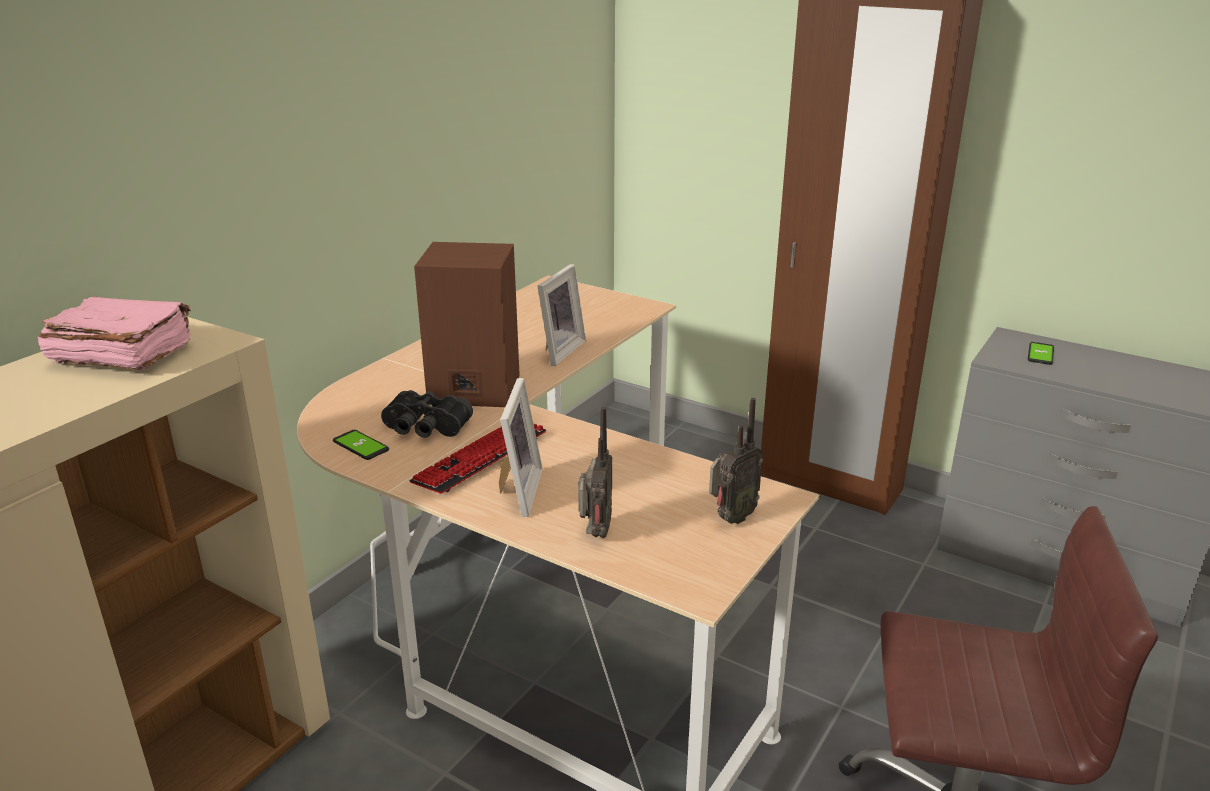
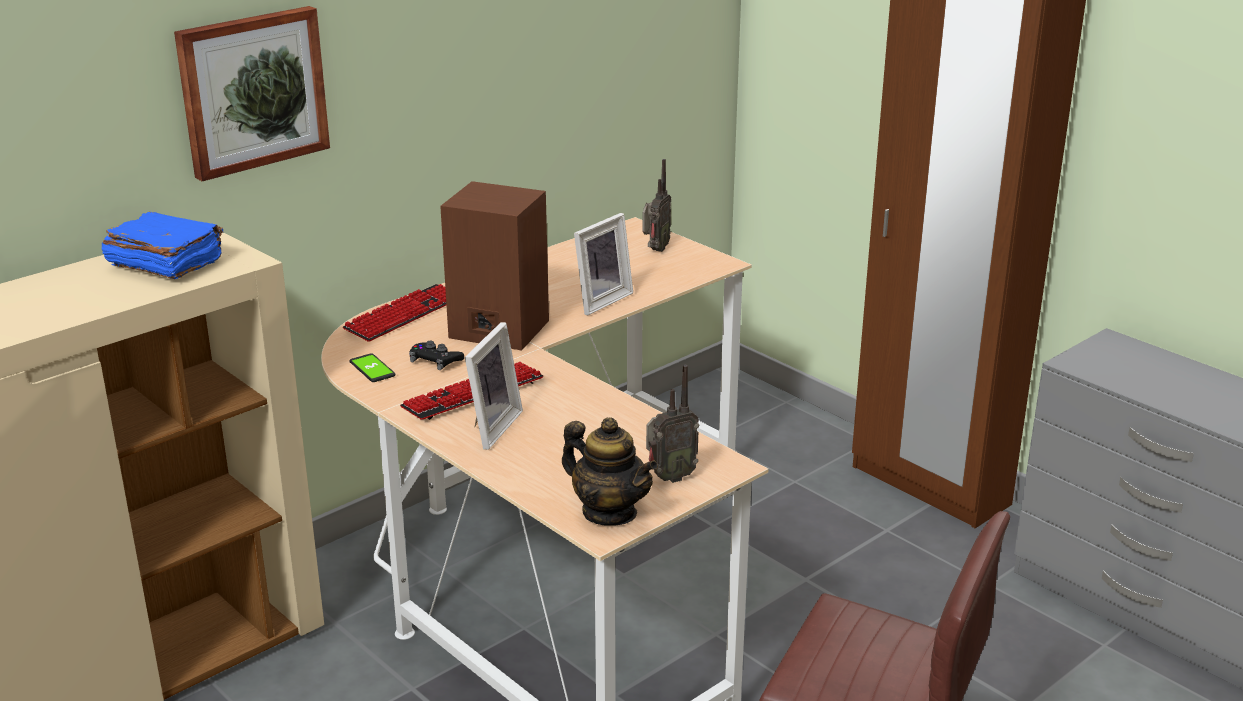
camera: 15 degrees right, 0 degrees up
pink book [38,296,191,370] -> blue book [102,212,224,279]
black binoculars [381,390,473,438] -> black game controller [409,341,464,370]
radio [578,407,612,538] -> radio moved to [642,159,671,252]
phone [1028,342,1054,365] -> none
none -> picture [174,6,330,181]
none -> keyboard [343,284,446,342]
none -> teapot [562,417,658,526]

